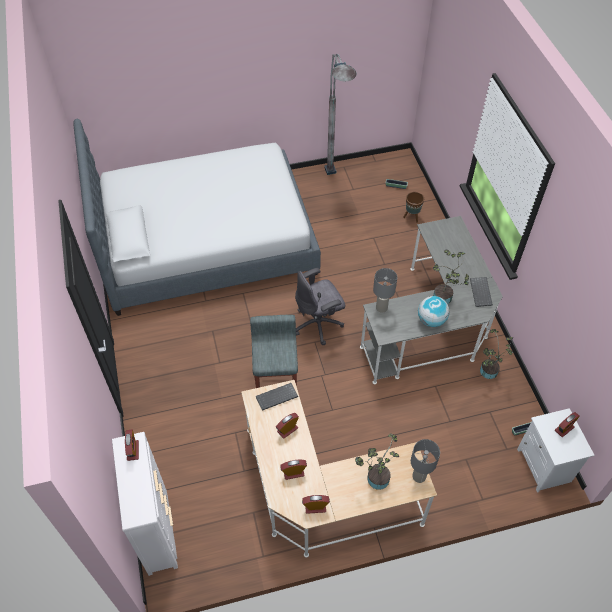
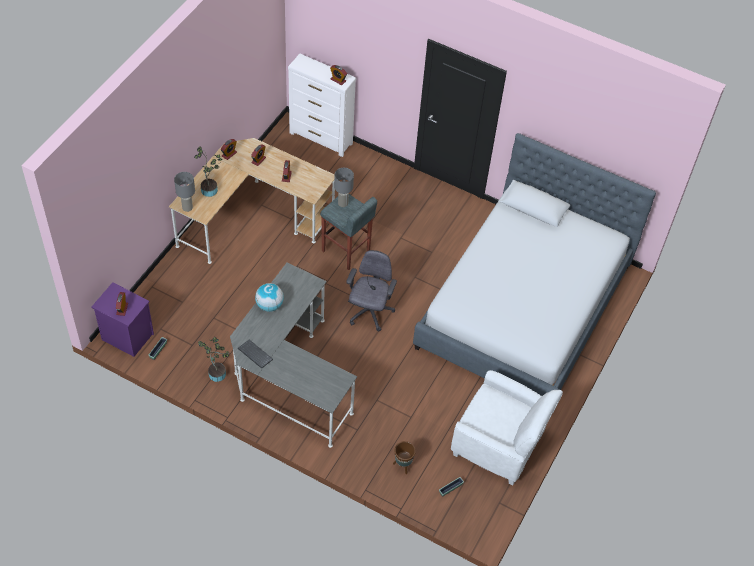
camera: 130 degrees right, 0 degrees up
keyboard [256,383,298,411] -> none
grey floor lamp [324,54,357,175] -> white armchair [451,370,563,485]
grey table lamp [373,268,397,313] -> grey table lamp moved to [334,168,354,207]
potted plant [433,250,469,304] -> none
white nightstand [517,408,594,492] -> purple nightstand [91,282,154,357]

